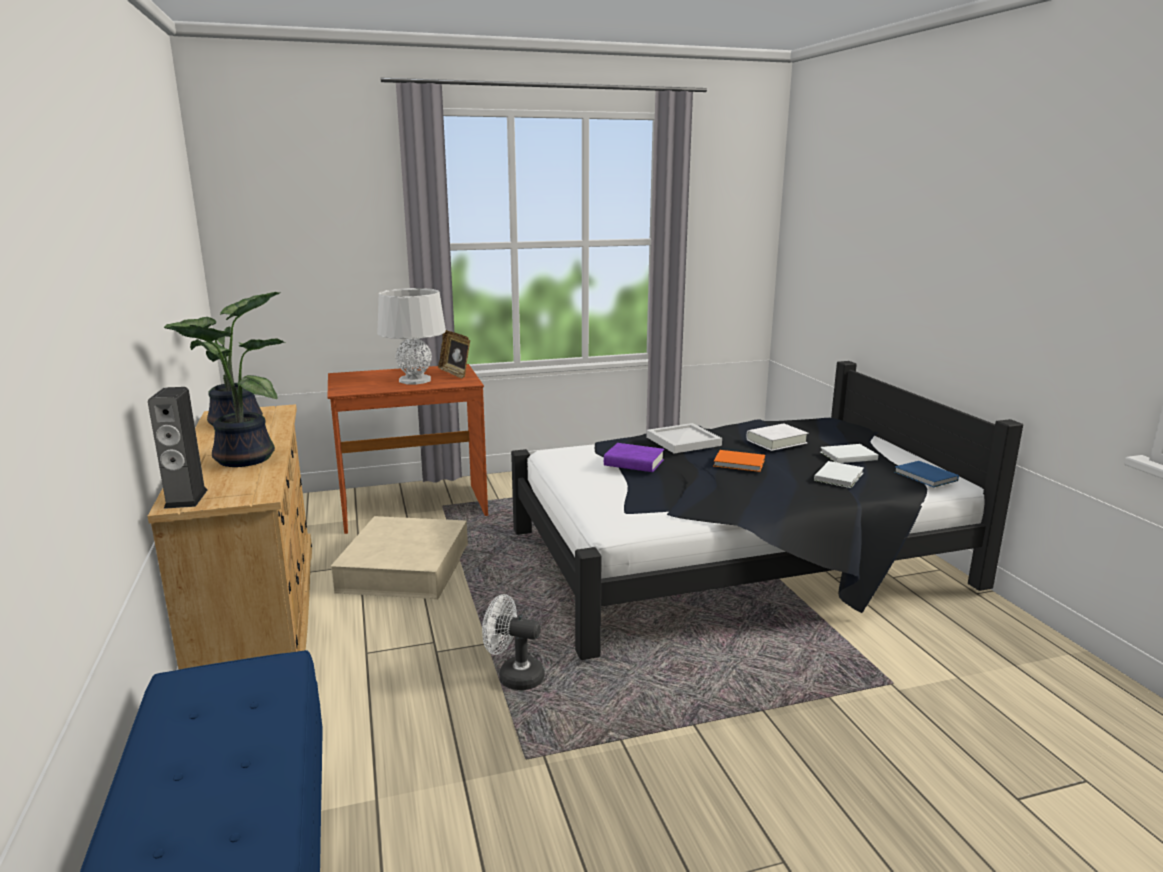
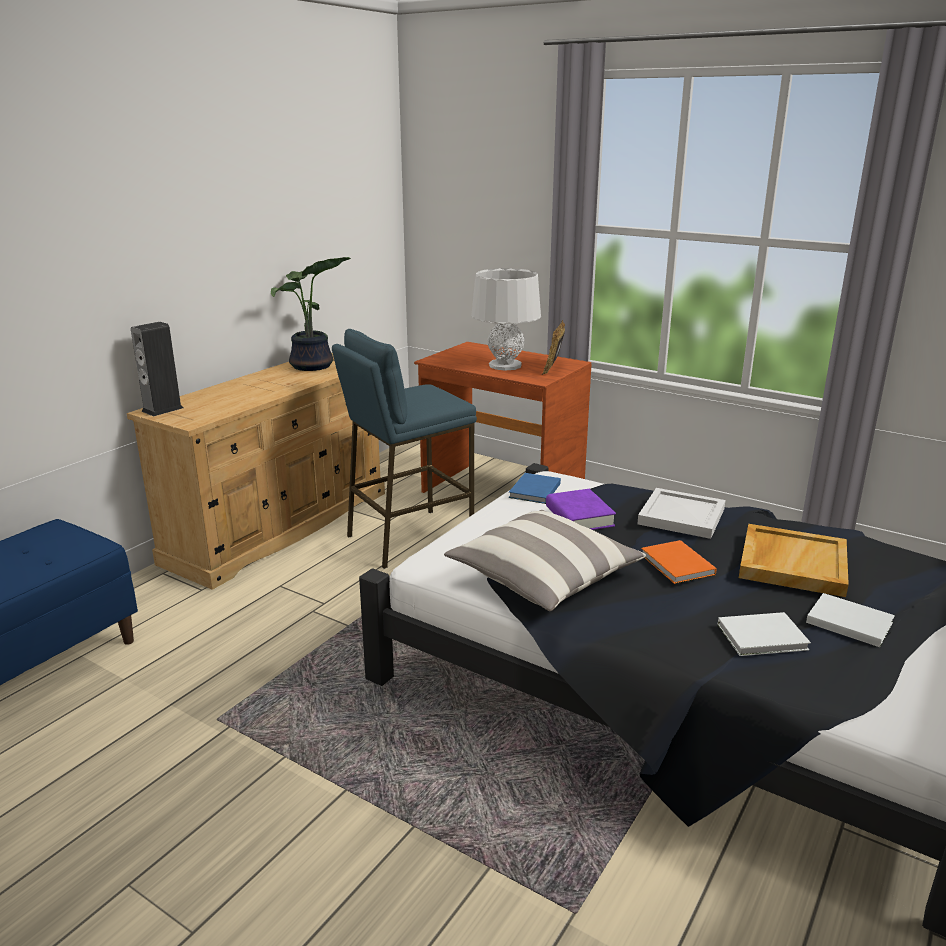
camera: 50 degrees right, 5 degrees up
potted plant [164,322,286,467] -> none
beige storage box [331,516,468,599] -> blue stool [332,329,477,569]
white fan [482,594,544,690] -> none
white book [746,424,808,451] -> beige tray [739,524,849,597]
blue book [894,461,959,487] -> blue book moved to [509,473,561,504]
none -> pillow [444,510,646,611]

